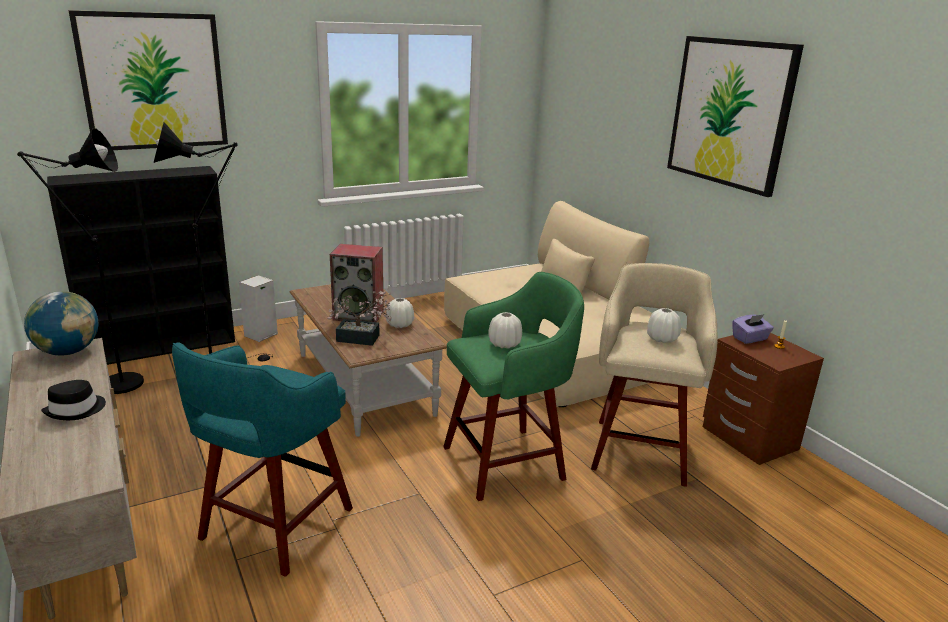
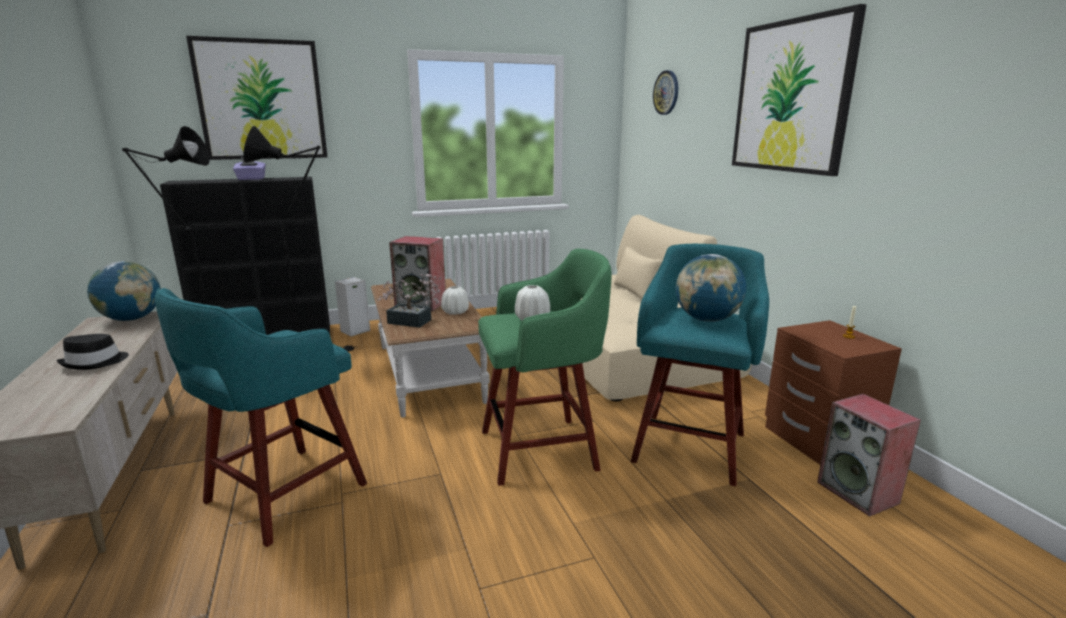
camera: 10 degrees right, 5 degrees down
beige stool [591,263,718,487] -> turquoise stool [631,244,769,486]
white vase [647,308,681,343] -> globe [676,254,746,322]
purple tissue box [732,314,774,344] -> purple tissue box moved to [233,157,266,180]
none -> wall clock [653,70,678,115]
none -> speaker [817,394,921,517]

